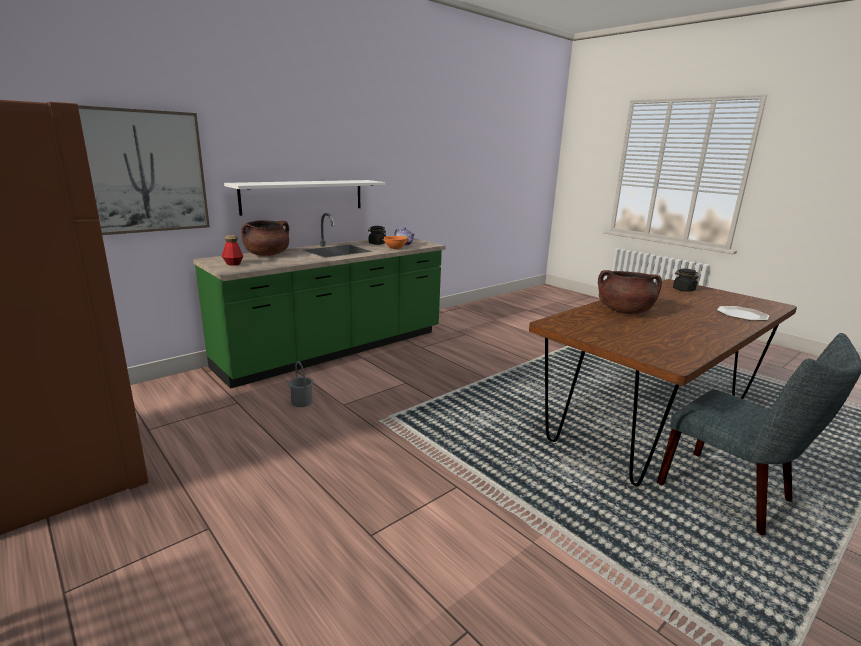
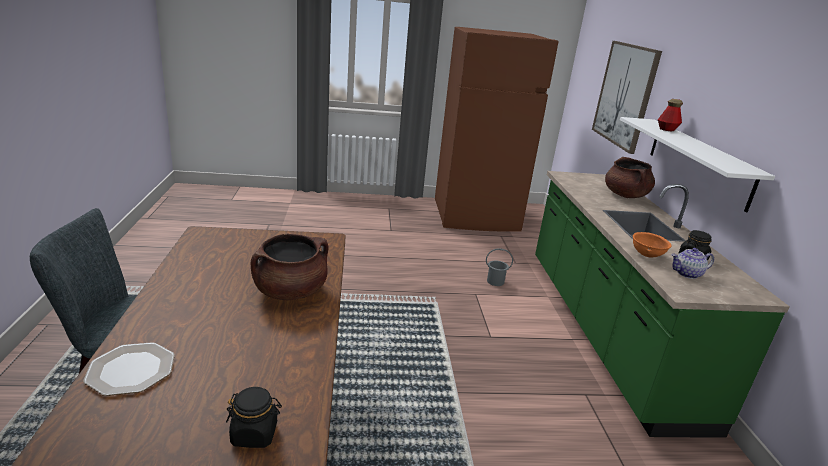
camera: 125 degrees right, 5 degrees up
bottle [222,235,243,265] -> bottle moved to [658,99,683,131]

